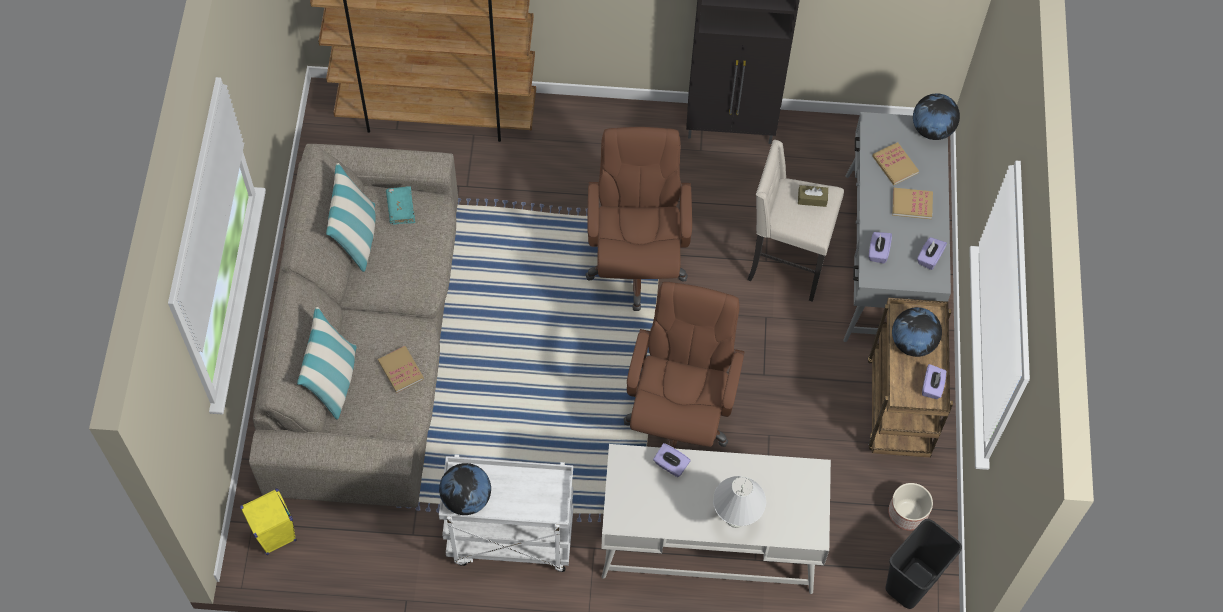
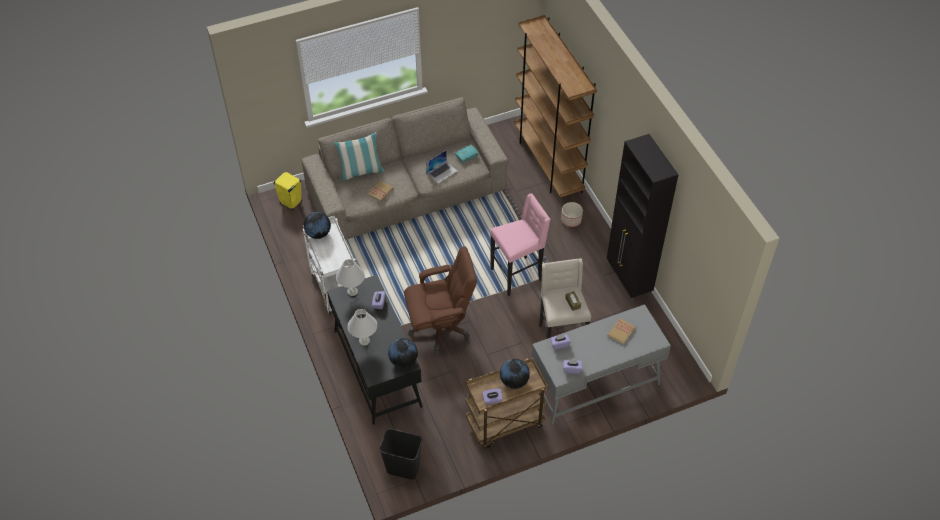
camera: 65 degrees right, 10 degrees down
pillow [326,163,376,272] -> none
brown office chair [585,127,692,311] -> pink stool [490,193,551,296]
white desk [601,444,831,594] -> black desk [327,275,423,425]
planter [888,483,933,531] -> planter moved to [561,202,583,227]
book [892,188,933,219] -> none
globe [913,93,960,140] -> globe moved to [388,338,418,368]
none -> white table lamp [336,259,365,296]
none -> laptop [426,150,457,184]

